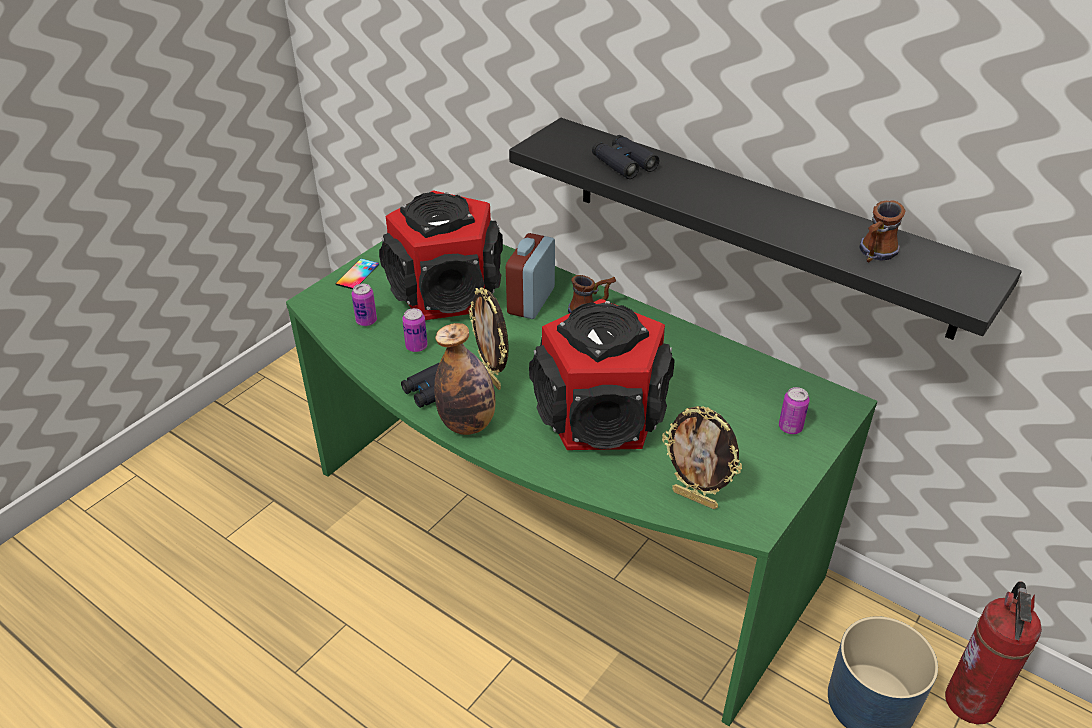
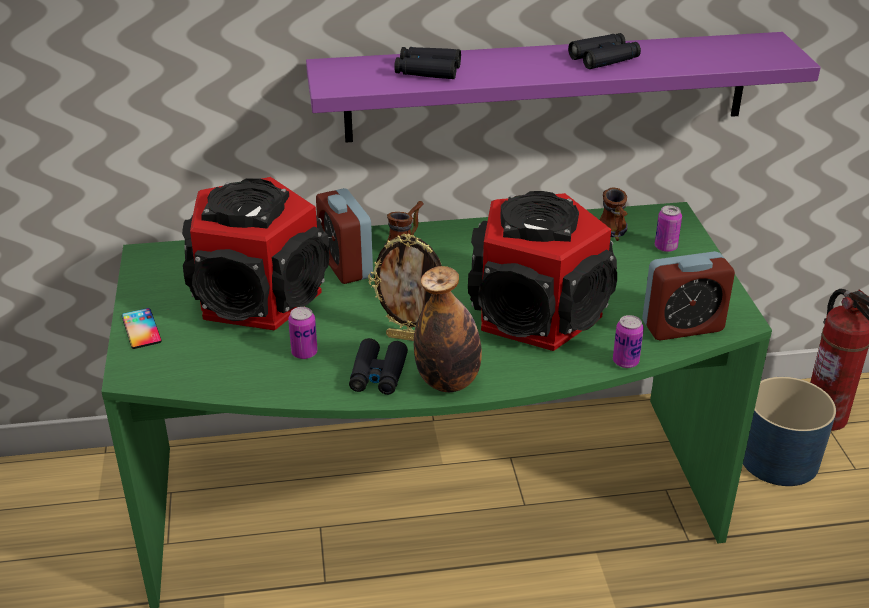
camera: 45 degrees left, 5 degrees down
can [351,283,377,326] -> can moved to [613,315,644,368]
black shelf [509,118,1022,340] -> purple shelf [306,32,821,142]
picture frame [662,406,742,509] -> alarm clock [642,251,735,340]
mug [860,200,906,262] -> mug moved to [599,187,628,241]
none -> black binoculars [568,33,641,69]

